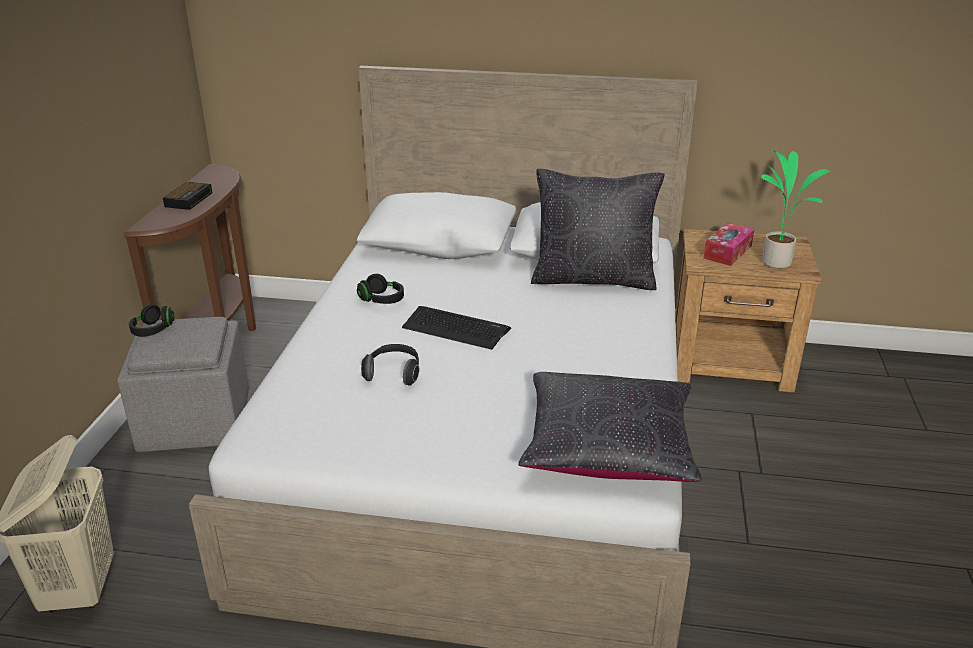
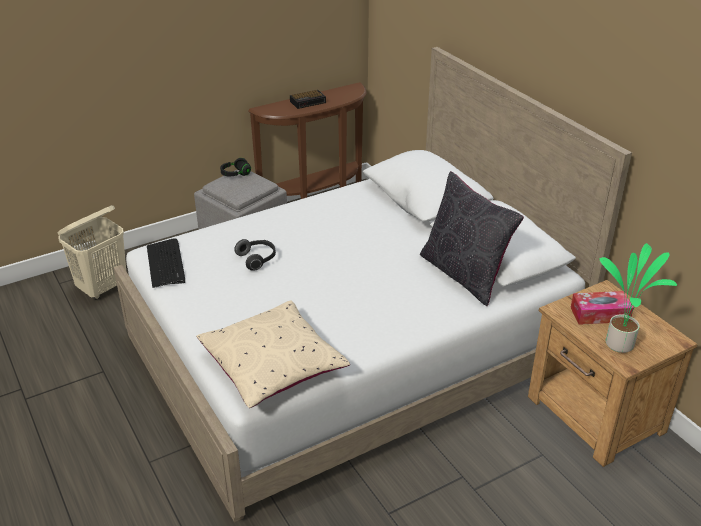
camera: 50 degrees right, 5 degrees up
black headphones [357,274,404,304] -> none
keyboard [402,306,511,350] -> keyboard moved to [147,238,185,288]
black pillow [518,372,702,482] -> beige pillow [196,301,350,408]

